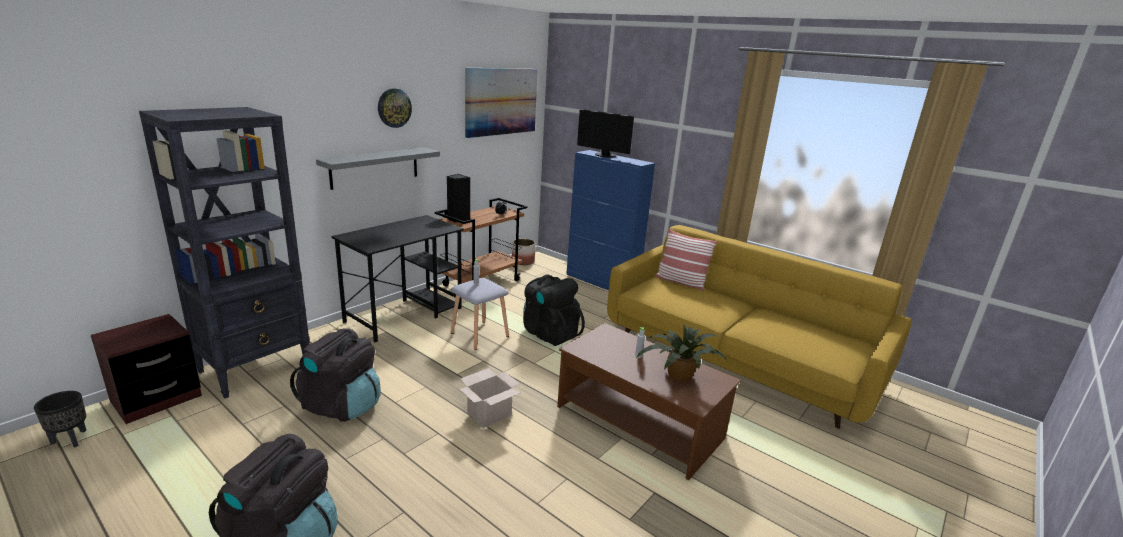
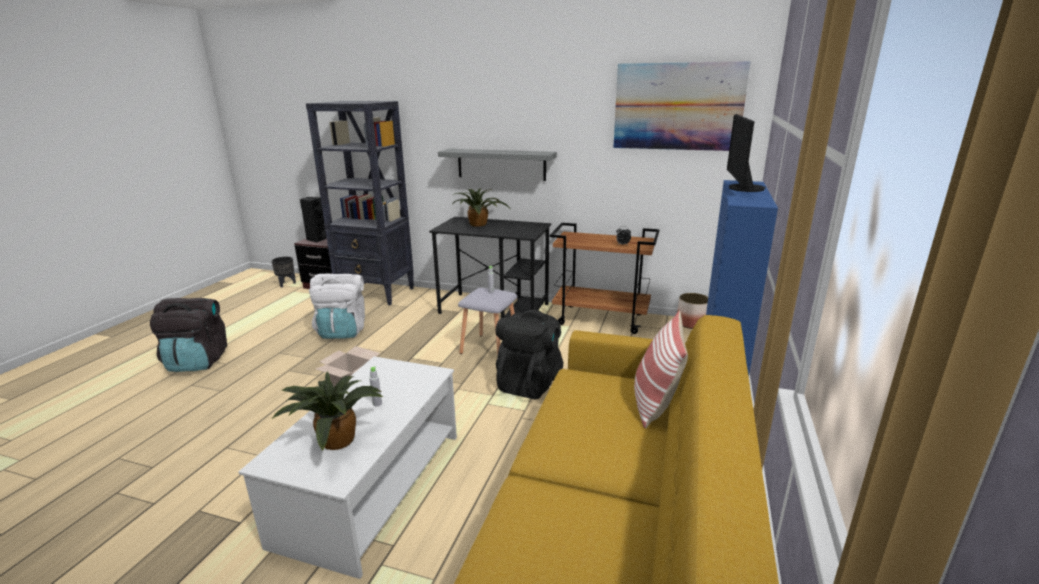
camera: 70 degrees right, 0 degrees up
black backpack [290,328,381,422] -> white backpack [309,274,365,339]
wall clock [378,89,412,128] -> none
black speaker [447,174,470,223] -> black speaker moved to [300,197,327,243]
brown coffee table [557,323,741,480] -> white coffee table [238,357,457,579]
none -> potted plant [452,188,511,227]

